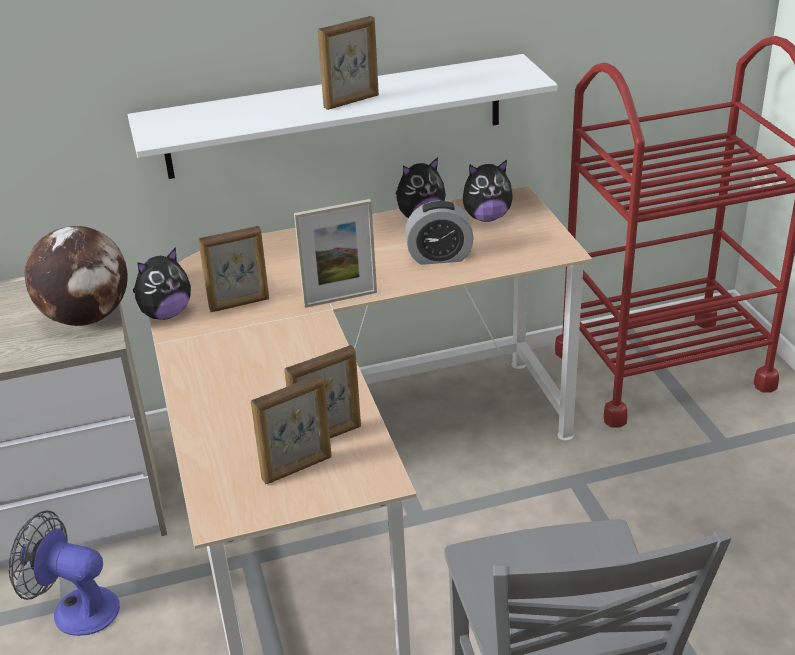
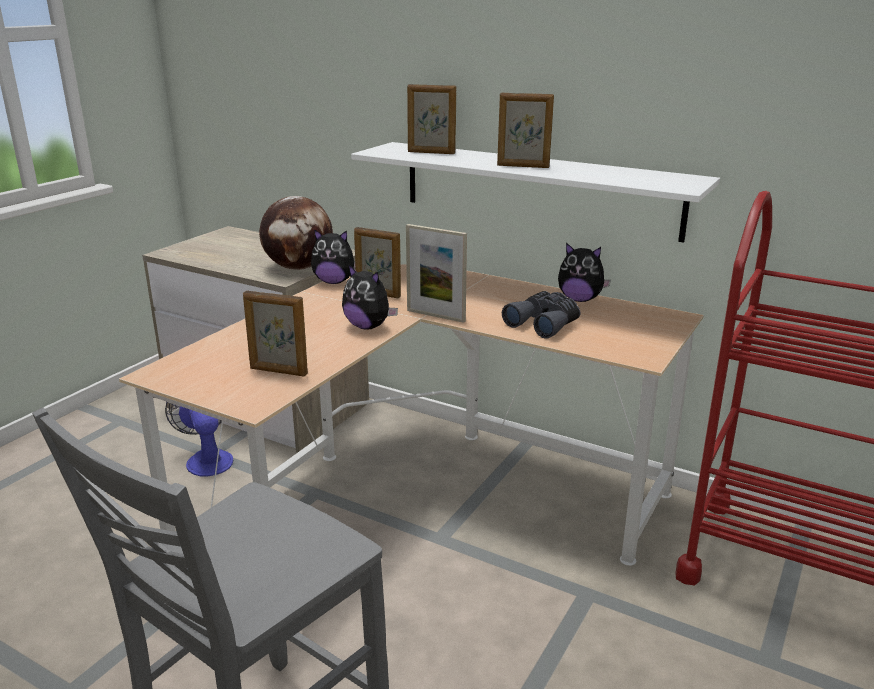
camera: 45 degrees right, 10 degrees down
picture frame [251,374,332,484] -> picture frame moved to [407,84,456,154]
alarm clock [405,201,474,265] -> grey binoculars [502,291,581,339]
plush toy [463,160,513,222] -> plush toy moved to [342,265,398,330]

